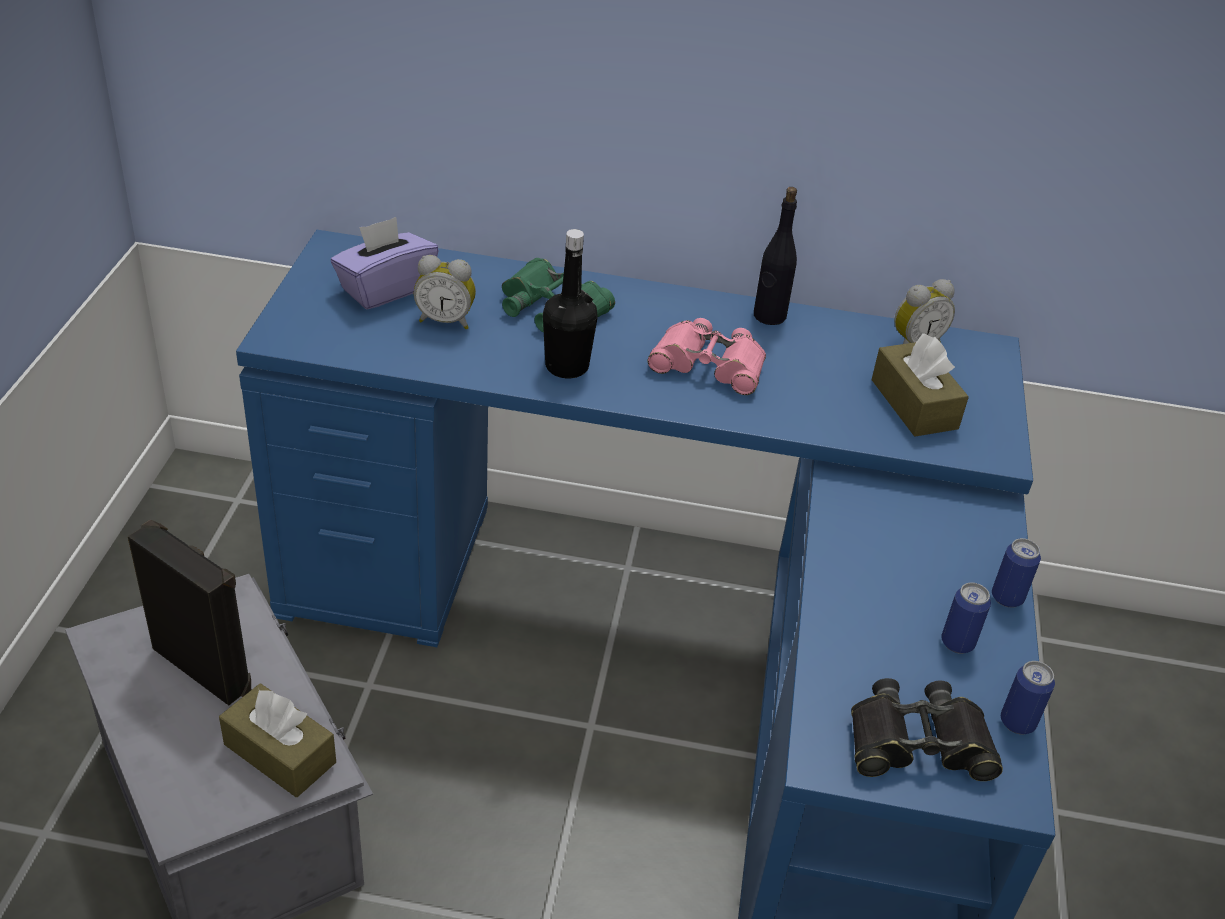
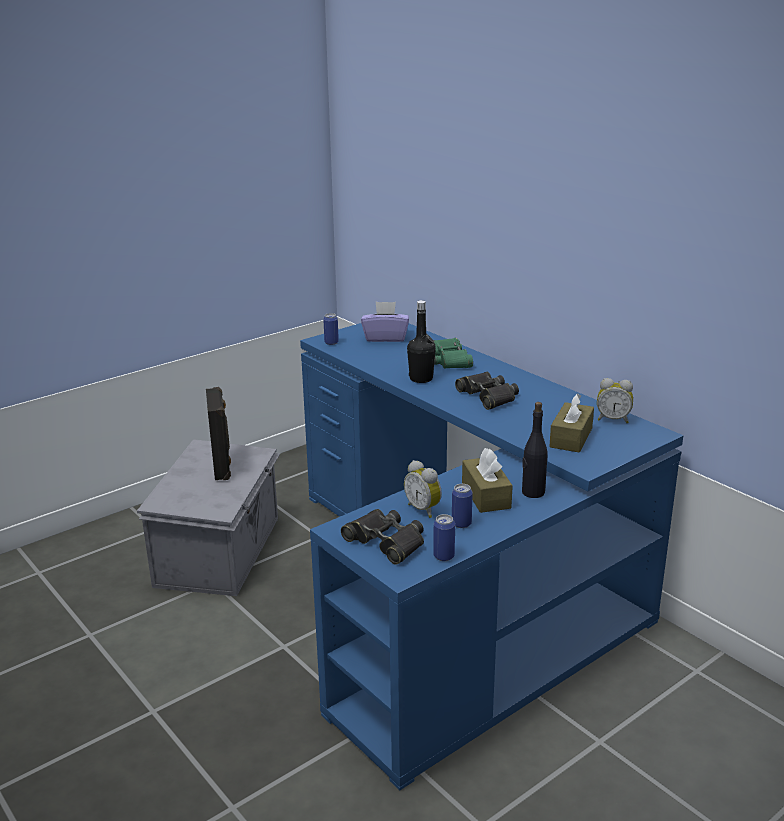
camera: 45 degrees right, 15 degrees down
brown tissue box [219,684,336,797] -> brown tissue box moved to [462,448,513,513]
alarm clock [414,255,476,329] -> alarm clock moved to [404,460,442,518]
pink binoculars [648,318,766,395] -> black binoculars [455,371,519,410]
black bottle [754,187,797,325] -> black bottle moved to [522,402,548,498]
can [992,538,1041,608] -> can moved to [323,313,339,345]

